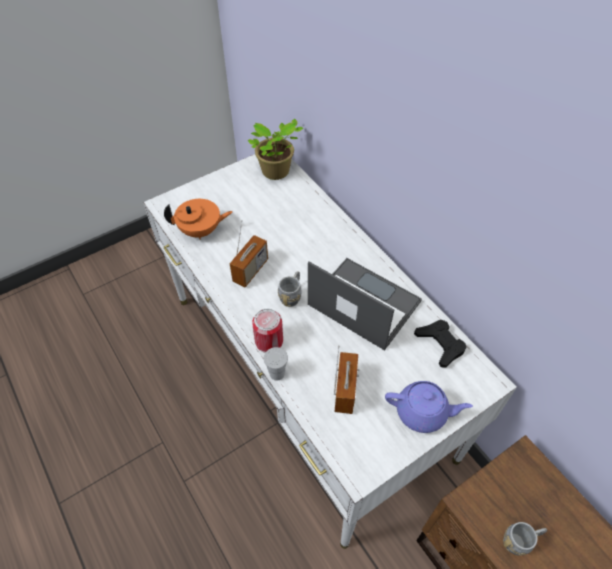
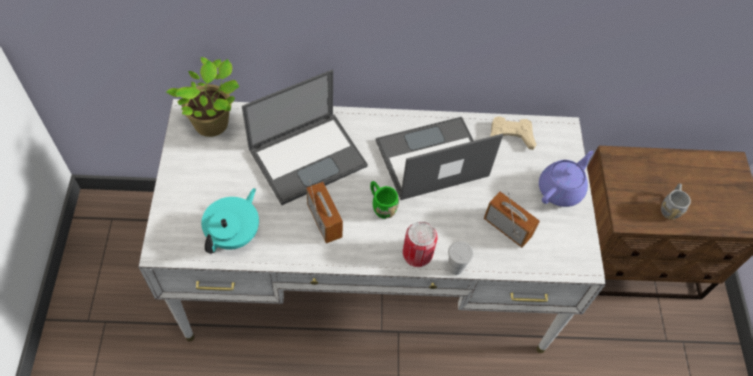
camera: 60 degrees left, 5 degrees up
orange teapot [164,199,233,240] -> turquoise teapot [201,188,259,254]
grey mug [278,271,301,307] -> green mug [370,181,399,219]
black game controller [414,320,467,367] -> beige game controller [490,116,537,150]
none -> laptop [242,70,368,205]

